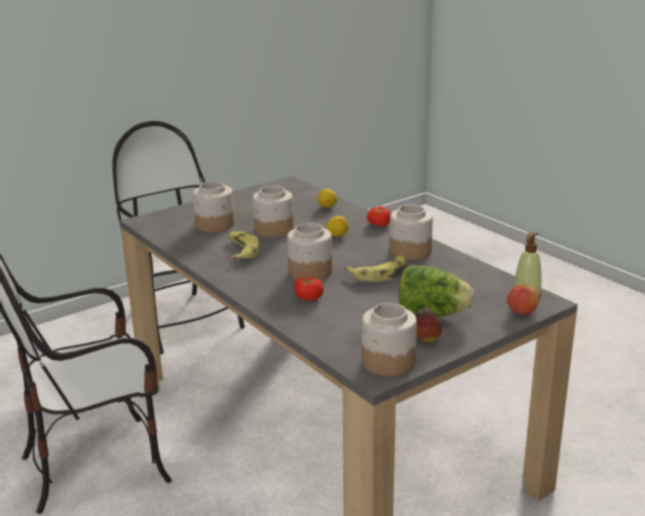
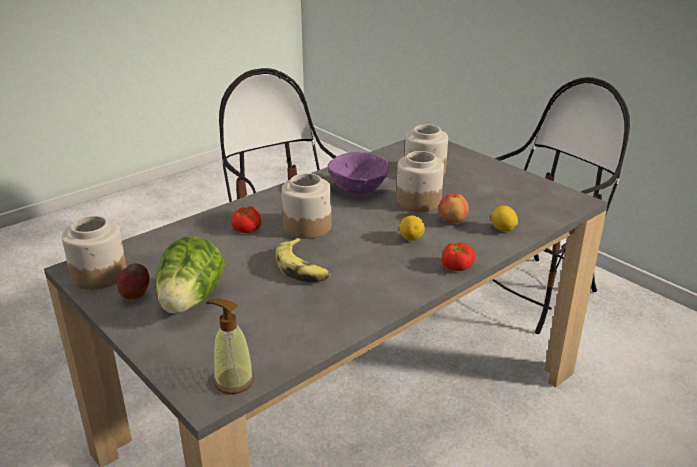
camera: 85 degrees right, 5 degrees up
banana [228,231,259,260] -> purple bowl [328,152,389,194]
jar [390,204,433,260] -> none
apple [507,284,539,315] -> apple moved to [439,192,469,223]

